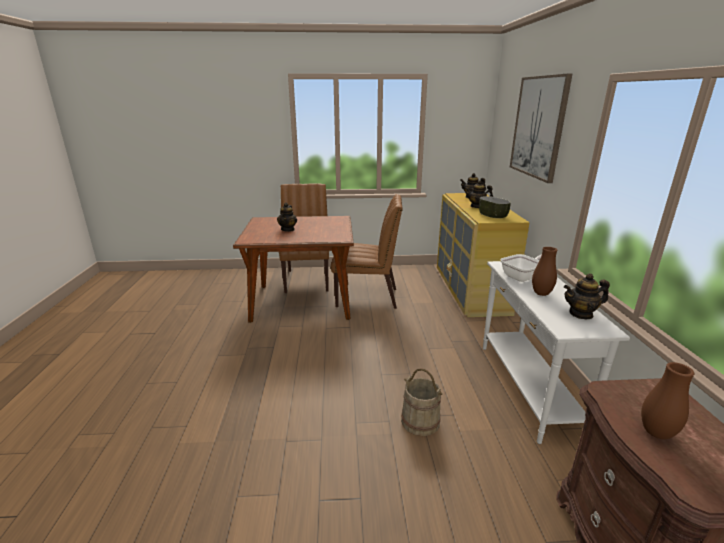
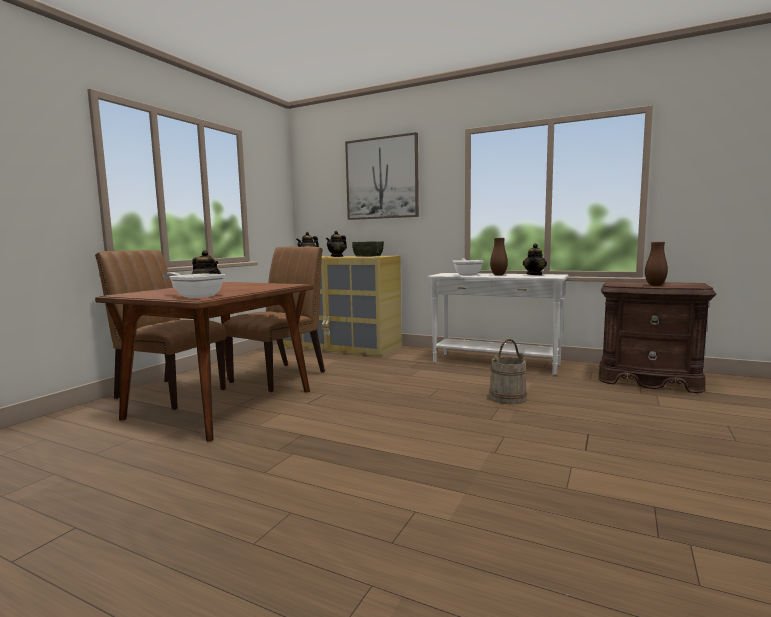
camera: 60 degrees left, 15 degrees down
none -> frying pan [163,272,225,298]

